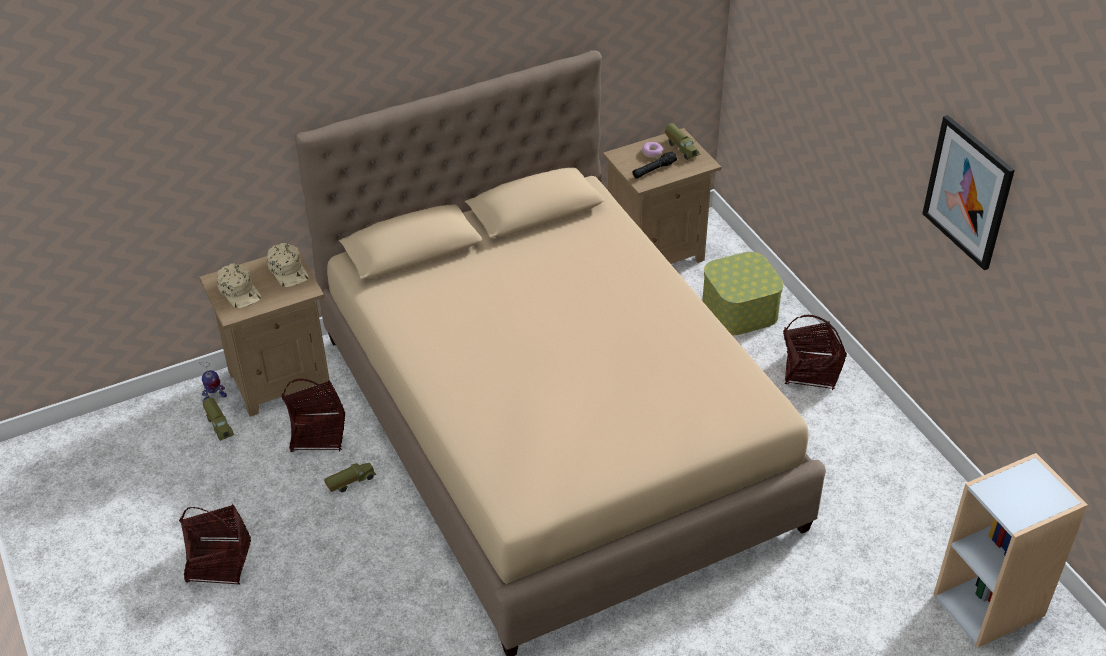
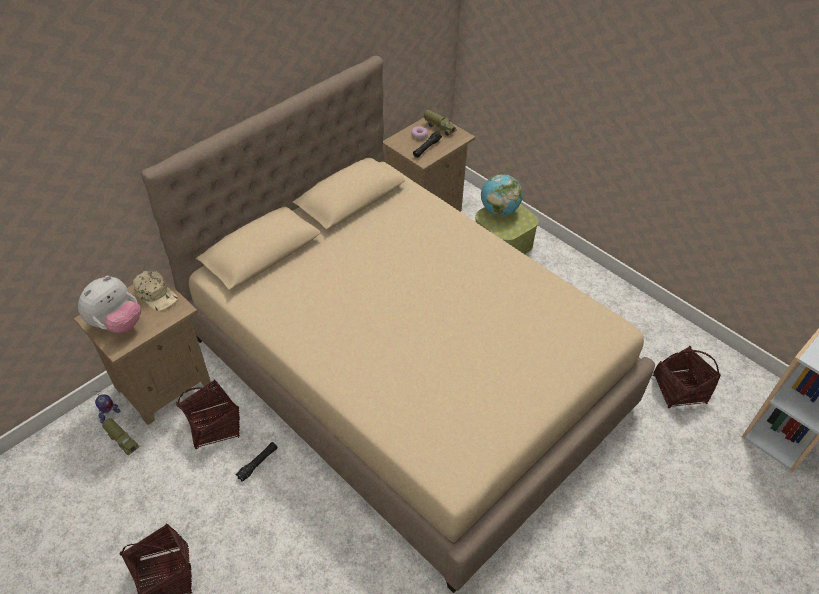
camera: 20 degrees left, 5 degrees up
beige cap [217,264,261,308] -> plush toy [78,276,141,333]
toy truck [324,463,376,492] -> black flashlight [236,442,278,482]
basket [783,315,847,390] -> basket moved to [652,346,721,408]
picture [922,115,1015,270] -> none
none -> globe [481,174,523,216]

